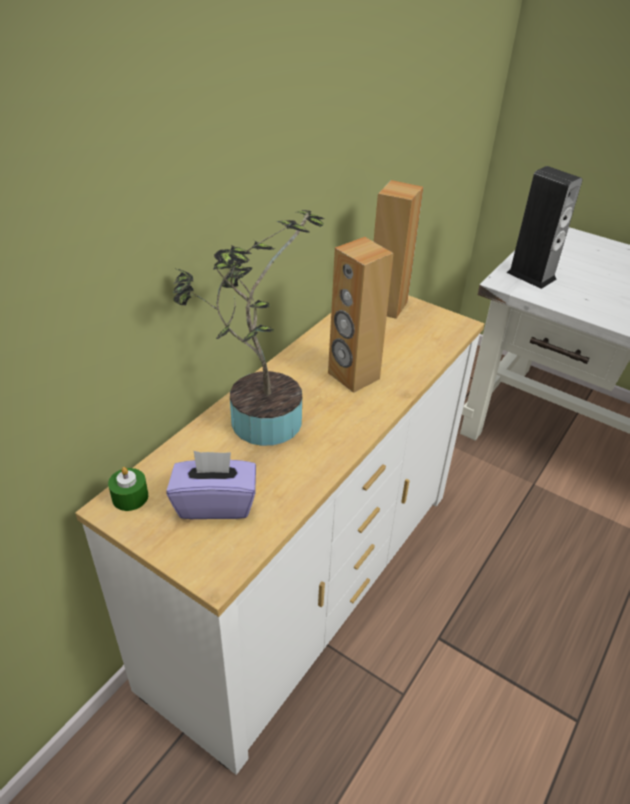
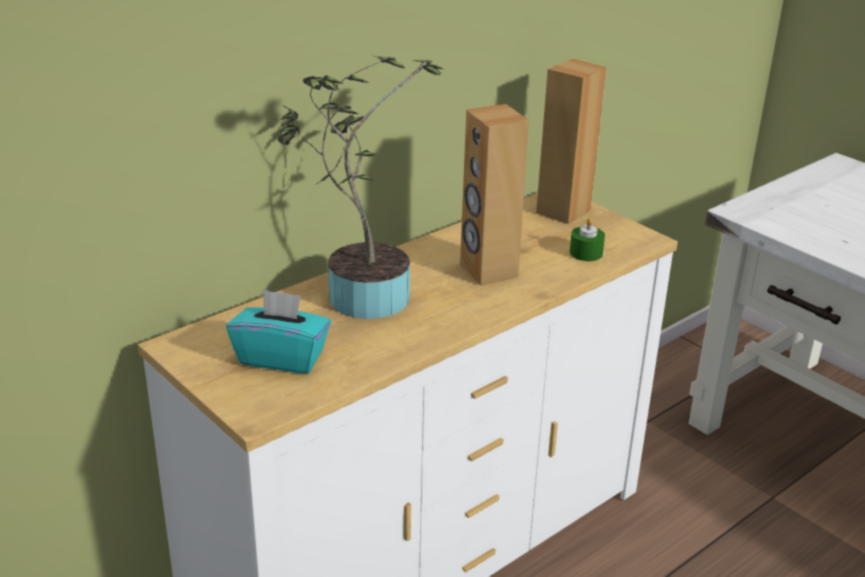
camera: 15 degrees right, 10 degrees down
green candle [108,467,148,511] -> green candle moved to [570,217,605,261]
purple tissue box [166,451,256,519] -> turquoise tissue box [226,289,331,374]
speaker [506,166,583,289] -> none

